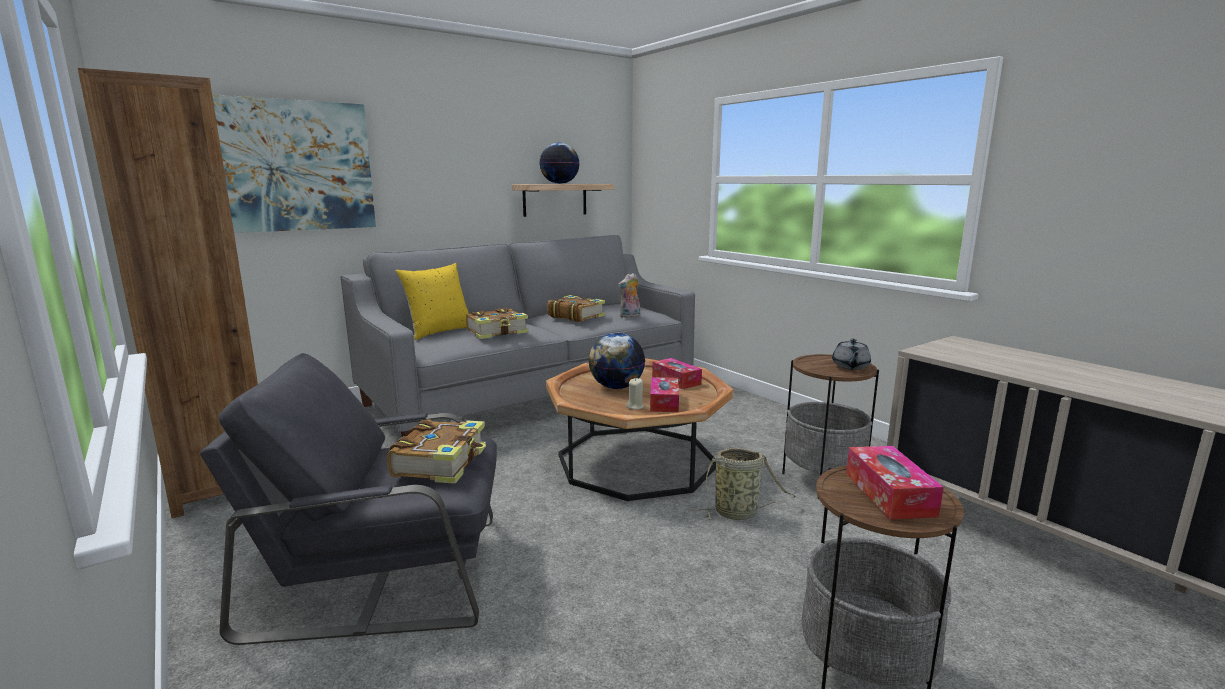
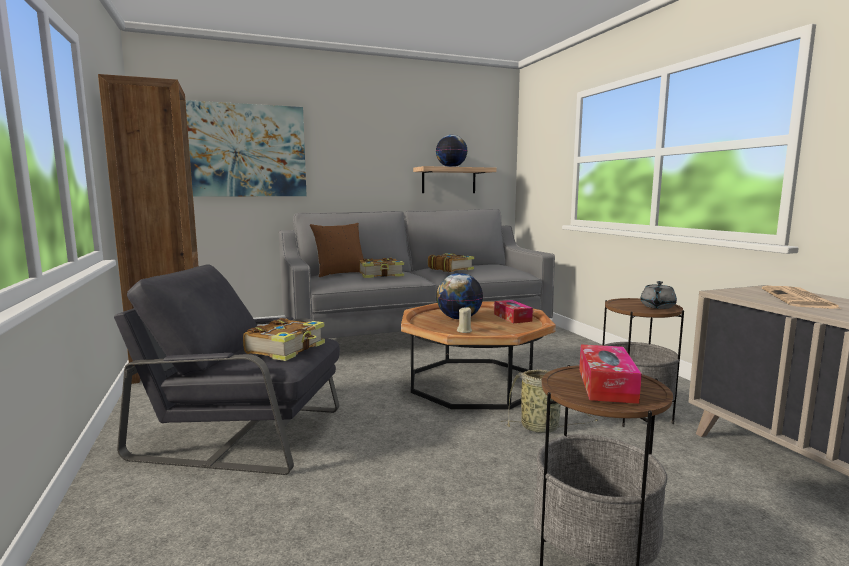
camera: 15 degrees right, 5 degrees down
yellow pillow [396,263,469,340] -> brown pillow [310,223,364,277]
plush toy [618,273,640,318] -> none
tissue box [650,377,679,412] -> none
none -> newspaper [762,286,841,309]

